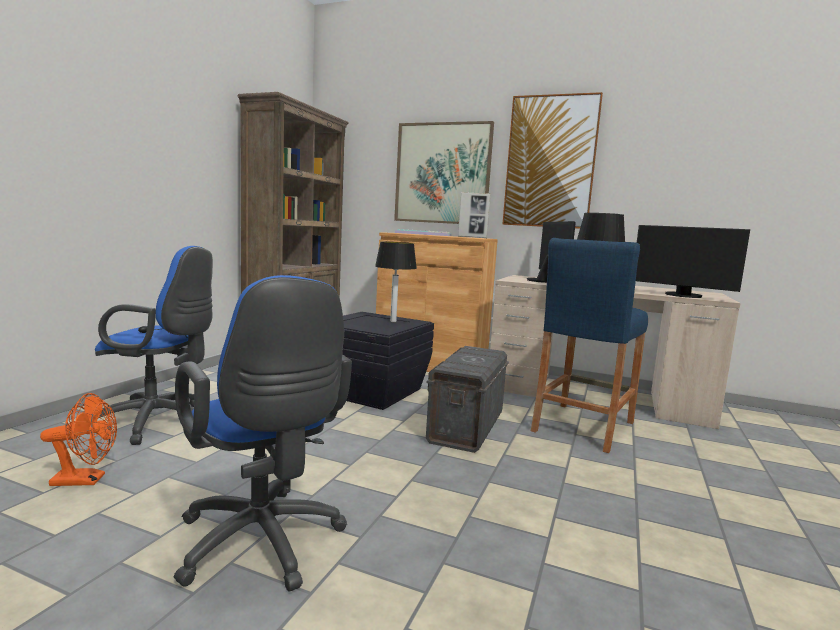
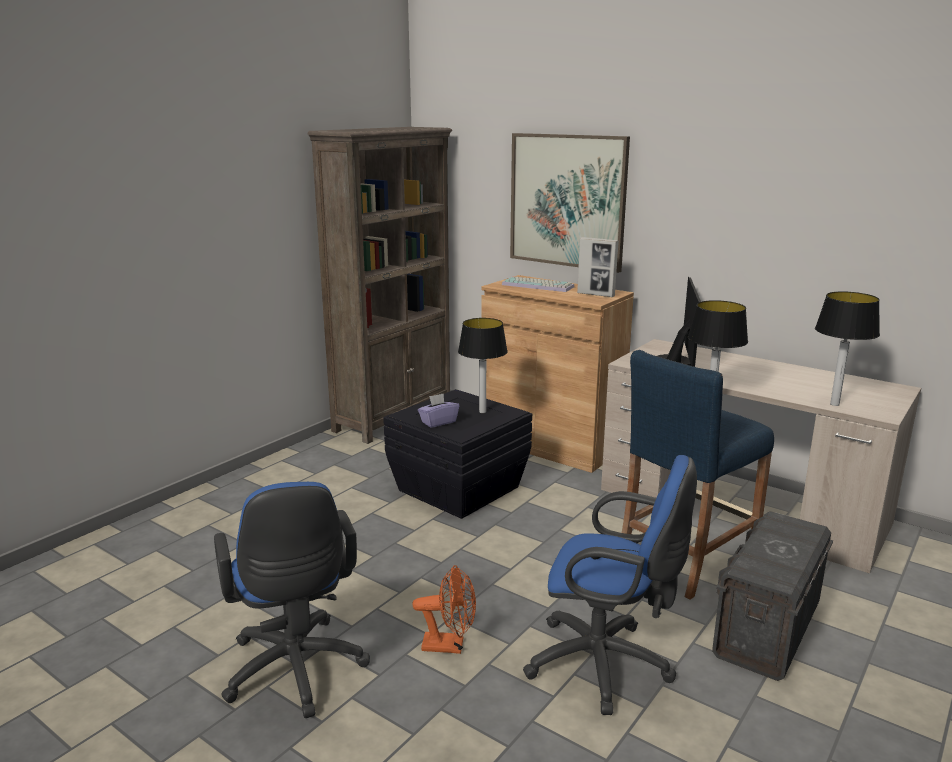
camera: 15 degrees right, 10 degrees up
orange fan [40,393,117,486] -> orange fan moved to [412,565,476,654]
blue office chair [95,246,213,445] -> blue office chair moved to [523,455,697,715]
grey storage box [426,346,509,453] -> grey storage box moved to [712,511,833,681]
picture [503,92,603,229] -> none
monitor [636,225,750,298] -> table lamp [815,291,880,406]
none -> purple tissue box [418,393,459,428]

